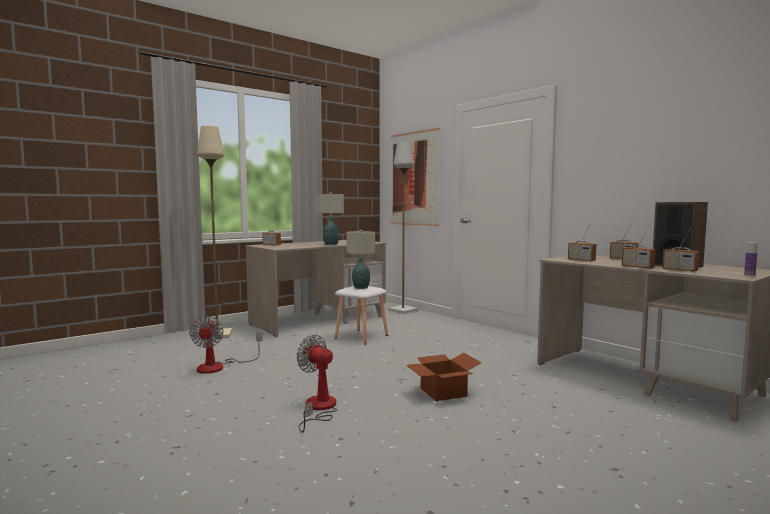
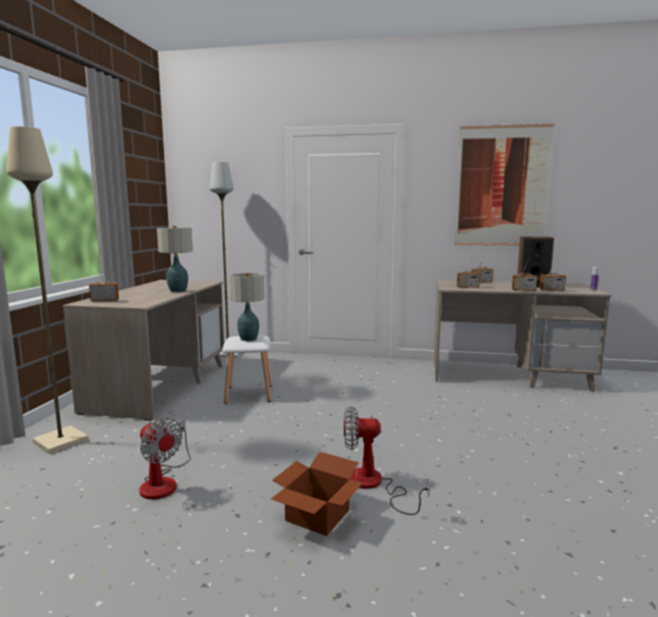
camera: 40 degrees left, 5 degrees up
picture [391,128,440,226] -> picture moved to [454,123,555,246]
cardboard box [406,353,482,401] -> cardboard box moved to [271,452,363,536]

